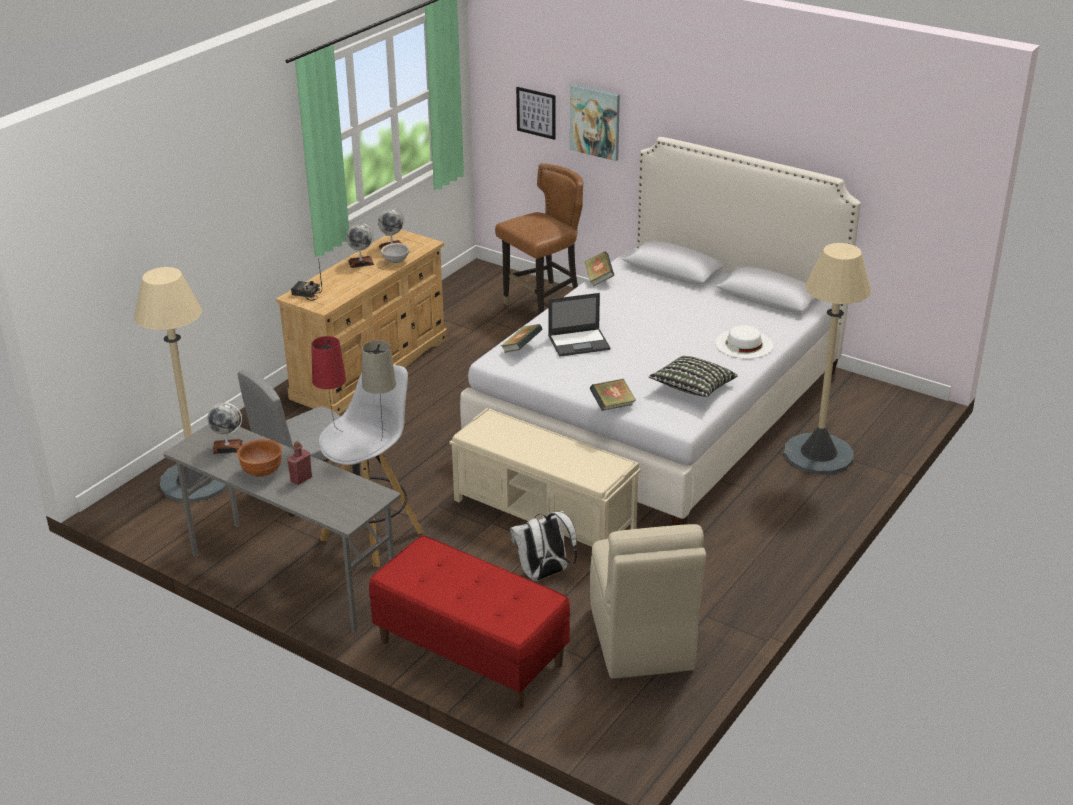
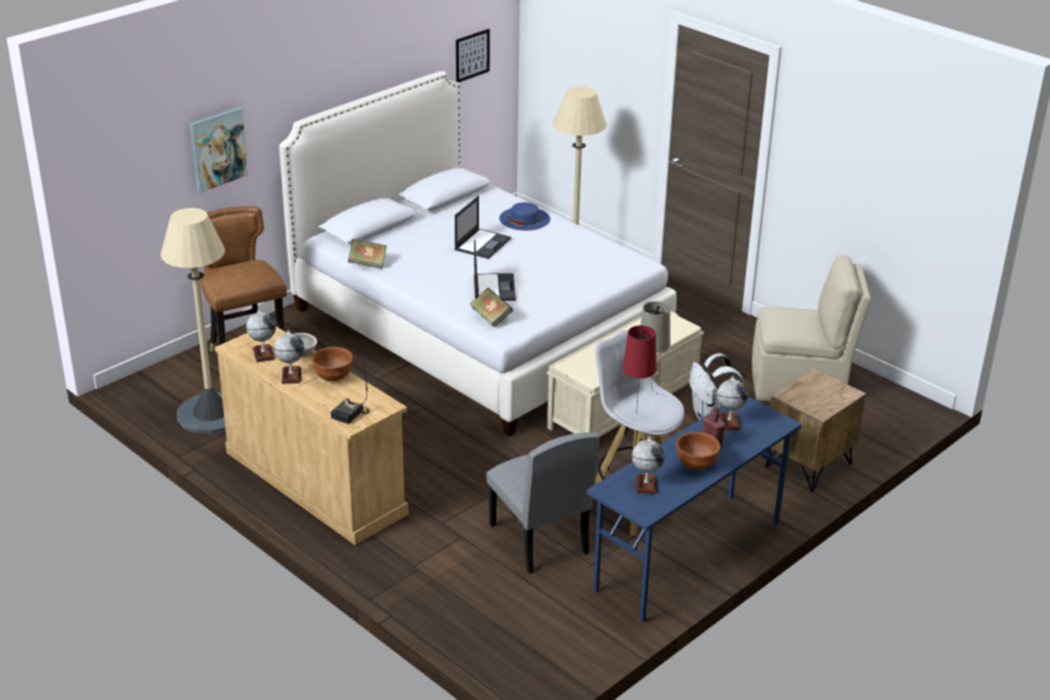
camera: 80 degrees left, 0 degrees up
beige floor lamp [134,267,228,502] -> beige floor lamp moved to [160,208,226,434]
grey desk [163,425,401,634] -> blue desk [586,396,802,622]
red bench [369,535,570,709] -> brown nightstand [766,369,866,492]
picture [516,87,556,140] -> picture moved to [456,29,490,83]
book [590,379,636,411] -> none
pillow [649,356,738,397] -> none
white hat [715,325,773,359] -> blue hat [499,202,550,231]
none -> brown bowl [311,347,353,381]
none -> laptop [454,196,511,259]
none -> globe [717,376,748,431]

